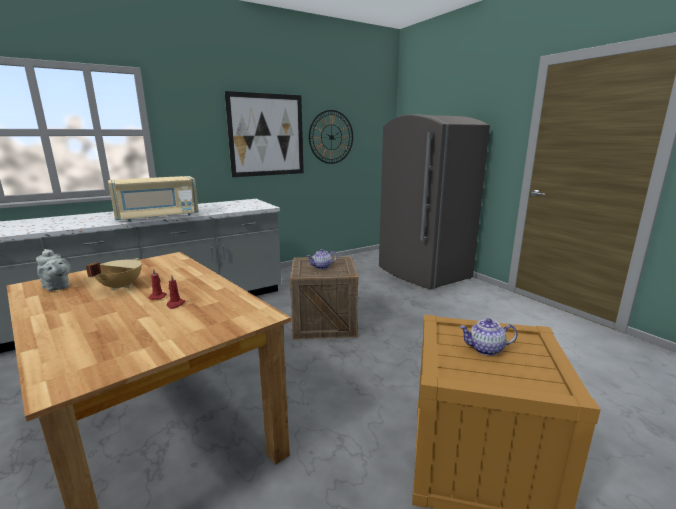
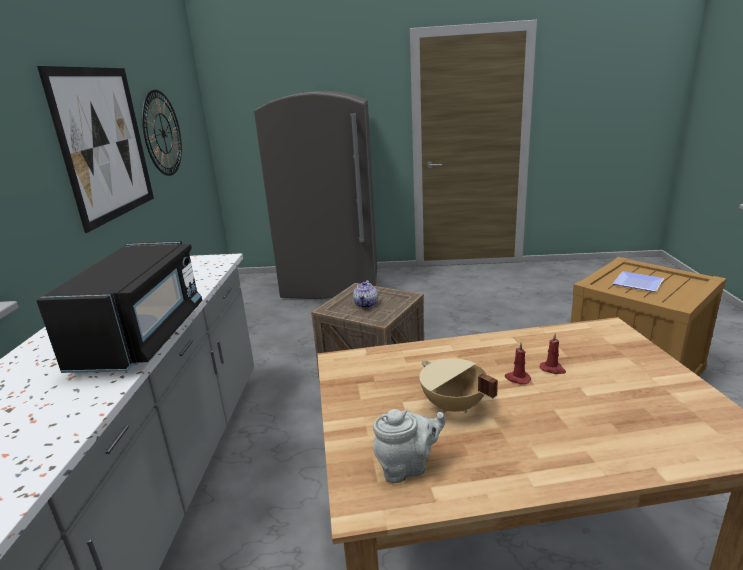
camera: 55 degrees left, 5 degrees up
beige microwave [108,176,199,222] -> black microwave [36,241,202,373]
teapot [459,318,517,356] -> plate [612,271,664,292]

